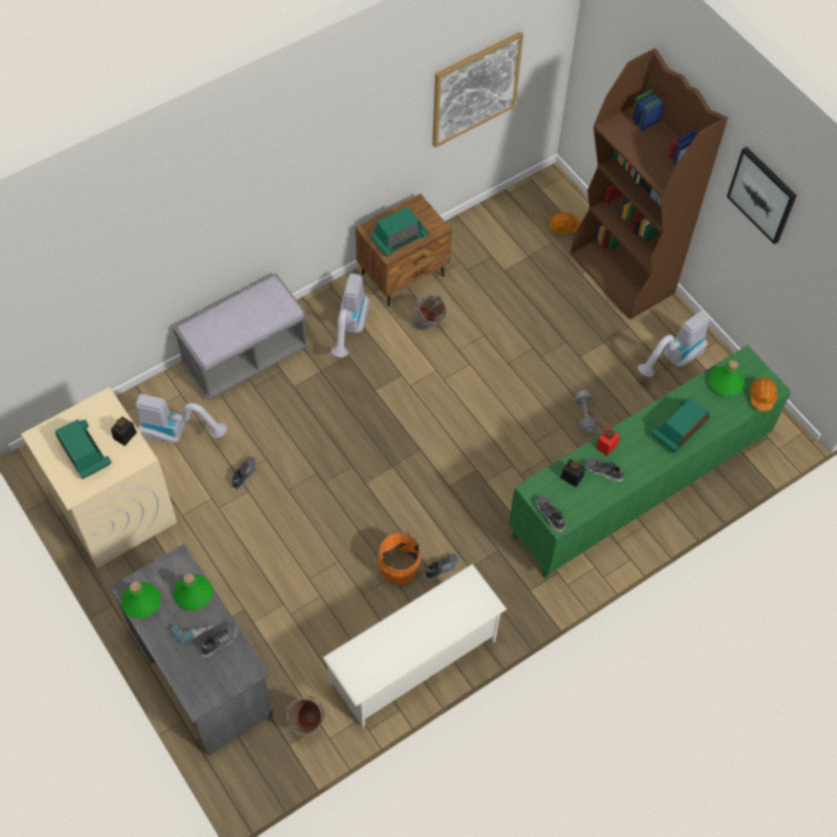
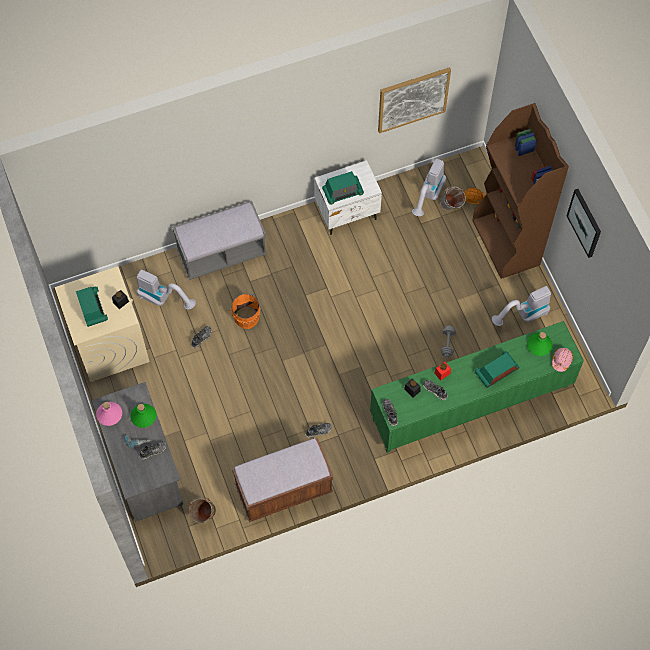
camera: 15 degrees right, 5 degrees up
green bottle [121,581,161,619] -> pink bottle [96,402,122,426]
white shoe rack [322,564,507,727] -> brown bench [232,438,333,522]
vacuum cleaner [331,273,369,357] -> vacuum cleaner moved to [412,159,446,216]
brown nightstand [355,193,452,307] -> white nightstand [314,160,382,235]
orange bucket [375,531,421,585] -> orange bucket moved to [229,294,260,329]
grey bucket [412,294,447,330] -> grey bucket moved to [440,186,466,210]
orange hard hat [750,377,778,411] -> pink hard hat [552,348,573,372]

